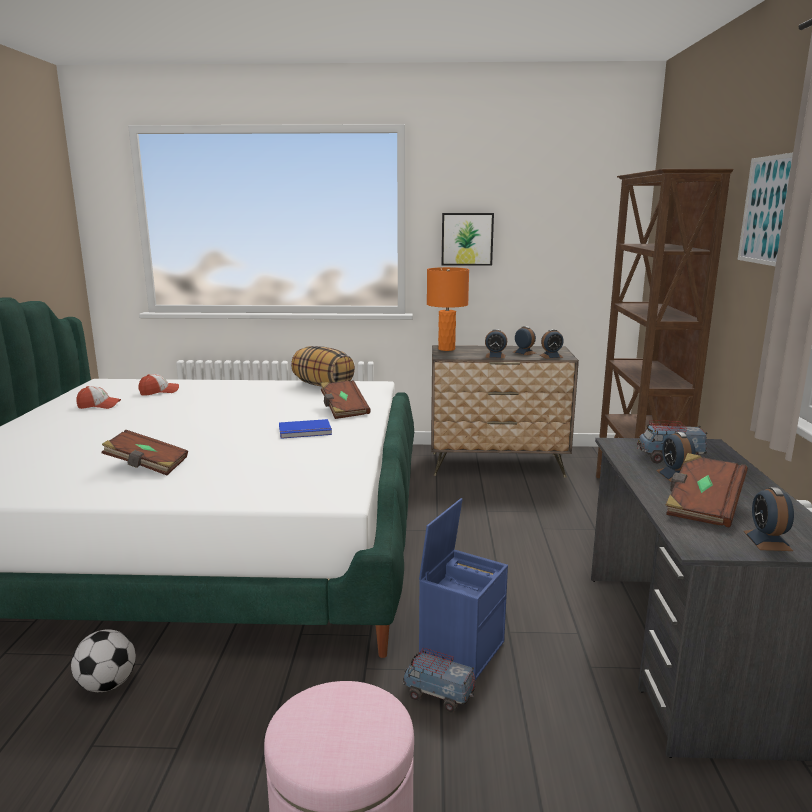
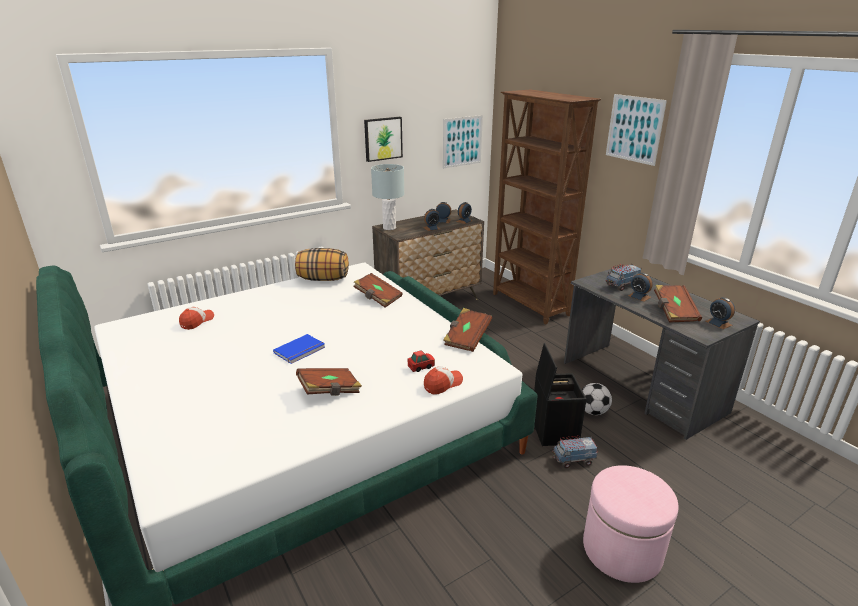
camera: 35 degrees left, 10 degrees up
football [71,629,136,692] -> football moved to [582,383,612,415]
cap [76,386,121,409] -> cap moved to [424,366,463,394]
blue book [279,419,332,439] -> blue book moved to [273,334,325,364]
blue storage box [419,498,508,680] -> black storage box [534,343,586,446]
orange table lamp [427,267,469,351] -> grey table lamp [371,164,404,230]
none -> toy car [408,350,435,372]
none -> picture [443,115,483,168]
none -> brown book [443,308,492,352]

